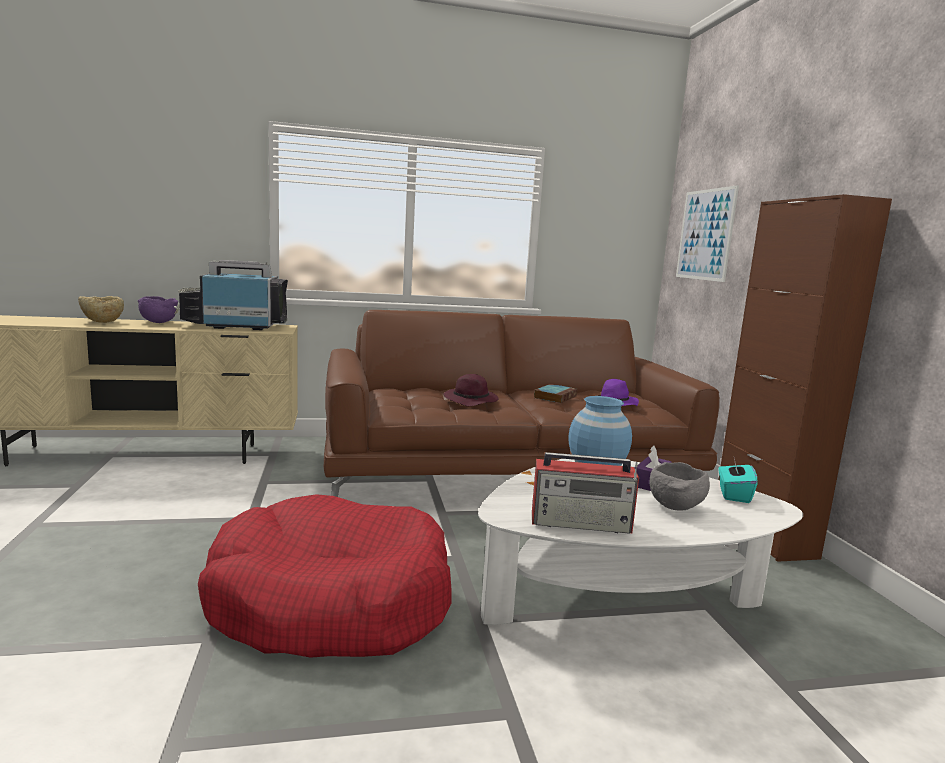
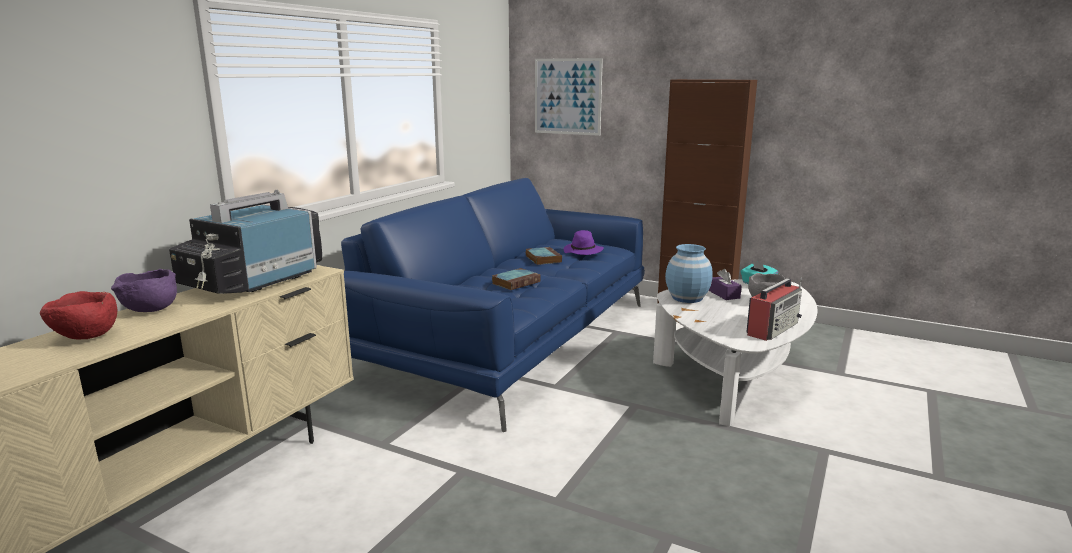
camera: 50 degrees left, 5 degrees up
beige bowl [78,296,124,323] -> red bowl [40,291,118,339]
red dog bed [198,494,452,658] -> none
brown sofa [324,310,720,497] -> blue sofa [341,178,645,432]
purple hat [444,374,499,406] -> book [492,268,541,290]

